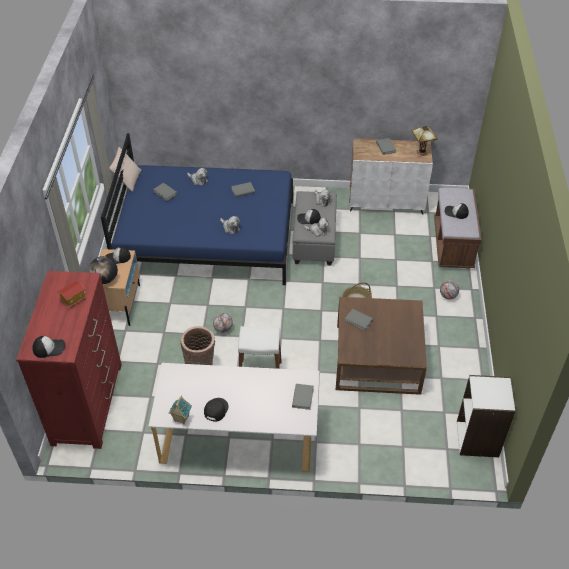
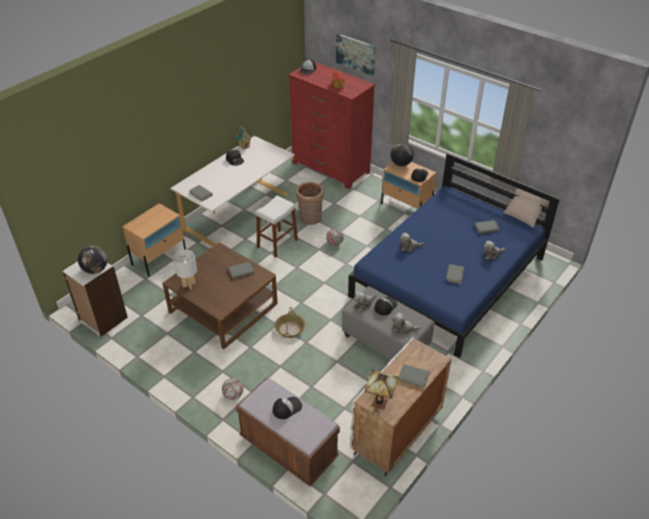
camera: 125 degrees right, 5 degrees down
none -> globe [78,245,108,274]
none -> beige nightstand [122,203,186,276]
none -> white table lamp [173,250,197,289]
none -> picture [336,33,375,76]

